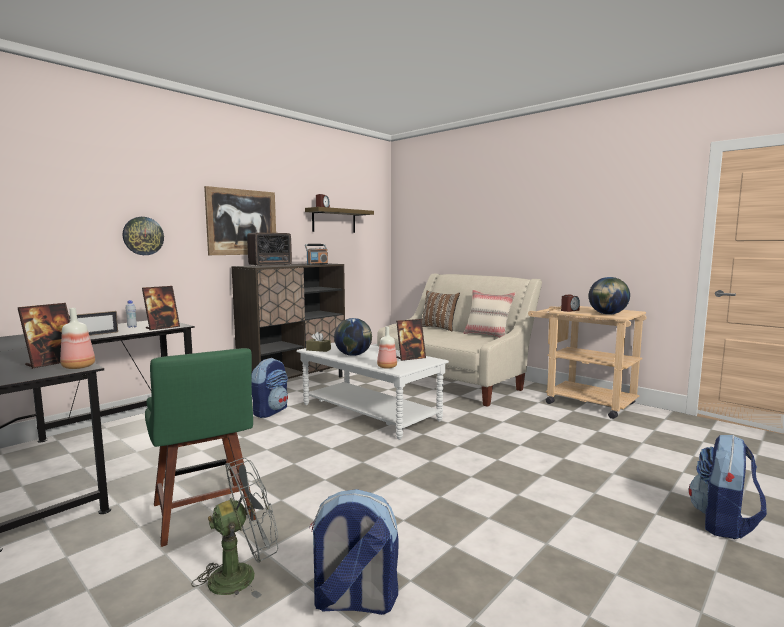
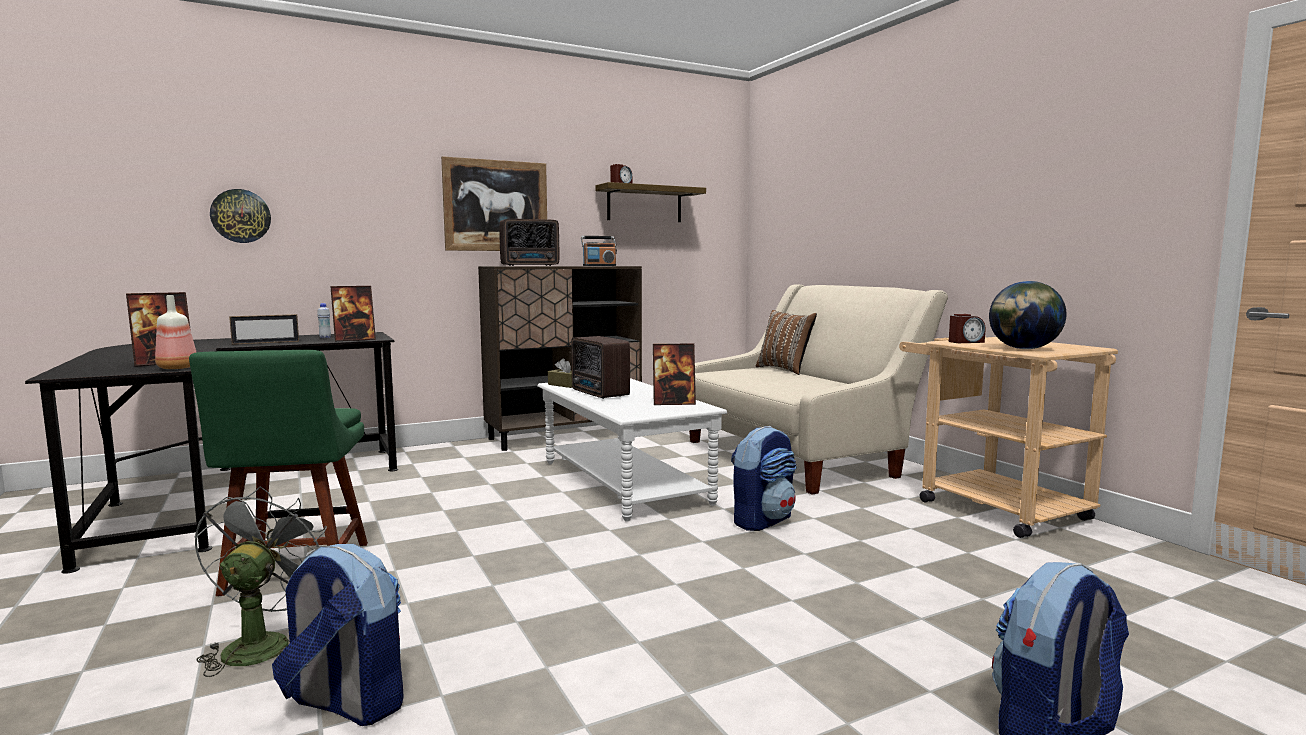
camera: 20 degrees right, 0 degrees up
wall clock [123,217,164,255] -> wall clock moved to [210,189,271,243]
grey fan [191,458,278,598] -> grey fan turned 75 degrees counterclockwise [194,486,327,677]
backpack [252,358,288,418] -> backpack moved to [731,426,797,531]
globe [334,318,372,356] -> radio [571,336,630,399]
bottle [377,327,397,369] -> none
beige pillow [463,290,516,338] -> none

